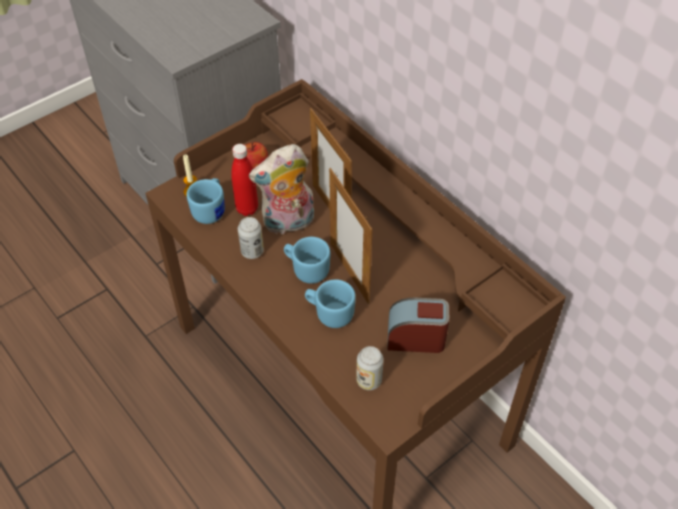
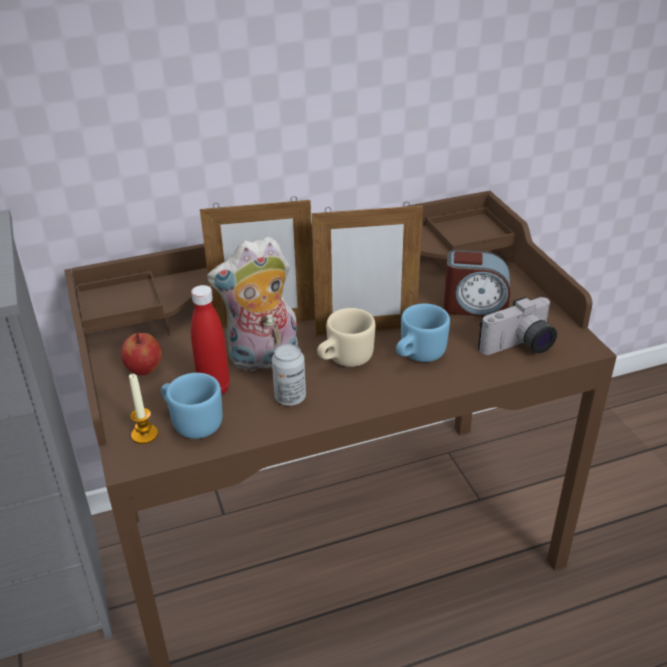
camera: 70 degrees left, 15 degrees down
plush toy [249,144,314,234] -> plush toy turned 75 degrees clockwise [207,236,298,372]
blue mug [284,237,330,284] -> beige mug [317,308,375,367]
can [356,346,384,390] -> camera [478,297,557,355]
alarm clock [387,298,449,353] -> alarm clock turned 105 degrees counterclockwise [443,250,510,316]

